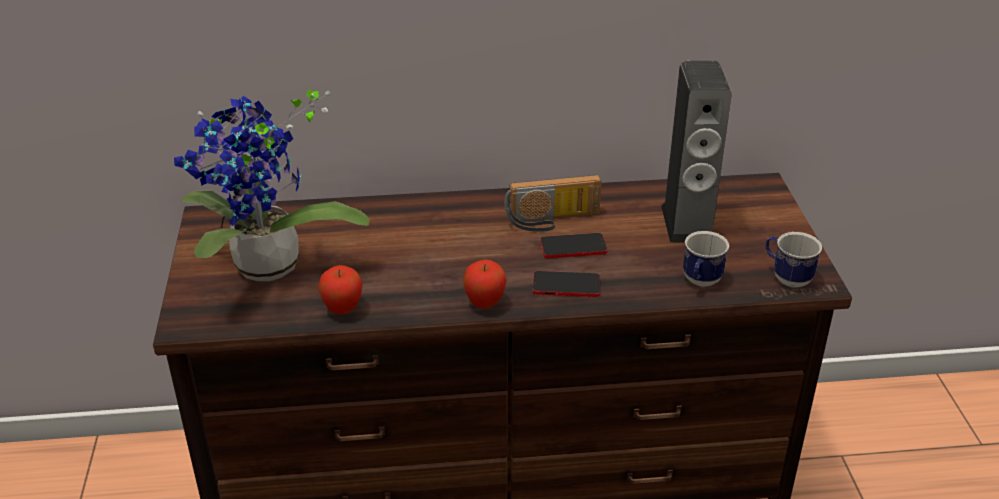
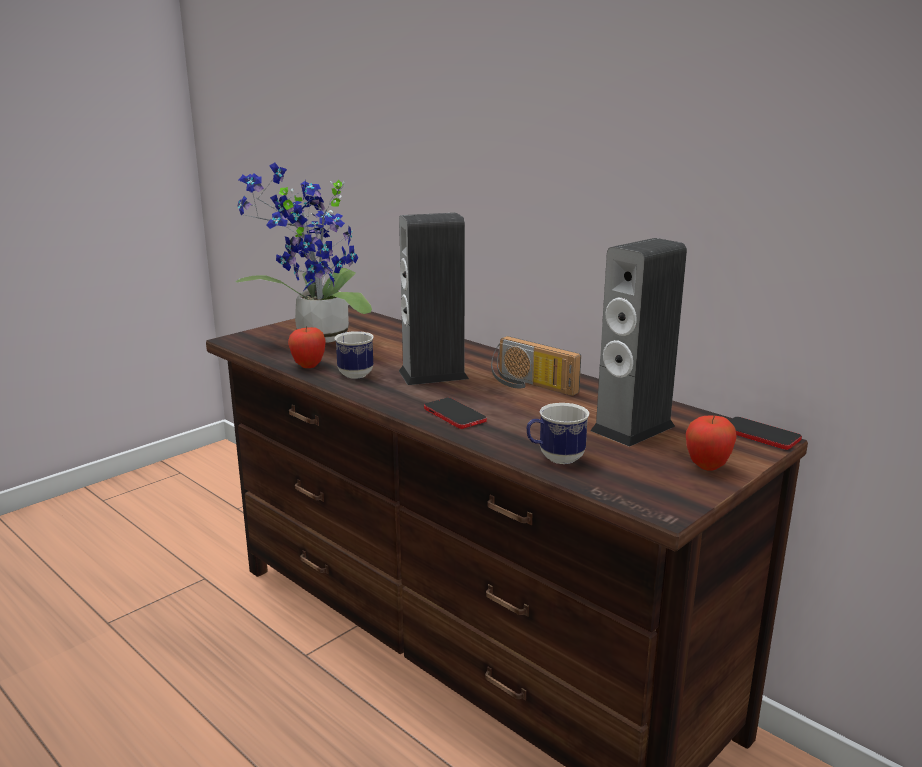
camera: 50 degrees right, 15 degrees down
apple [463,259,506,309] -> apple moved to [686,416,737,471]
phone [540,233,607,258] -> phone moved to [729,417,802,450]
mug [766,232,822,288] -> mug moved to [335,331,374,379]
none -> speaker [399,213,469,385]

